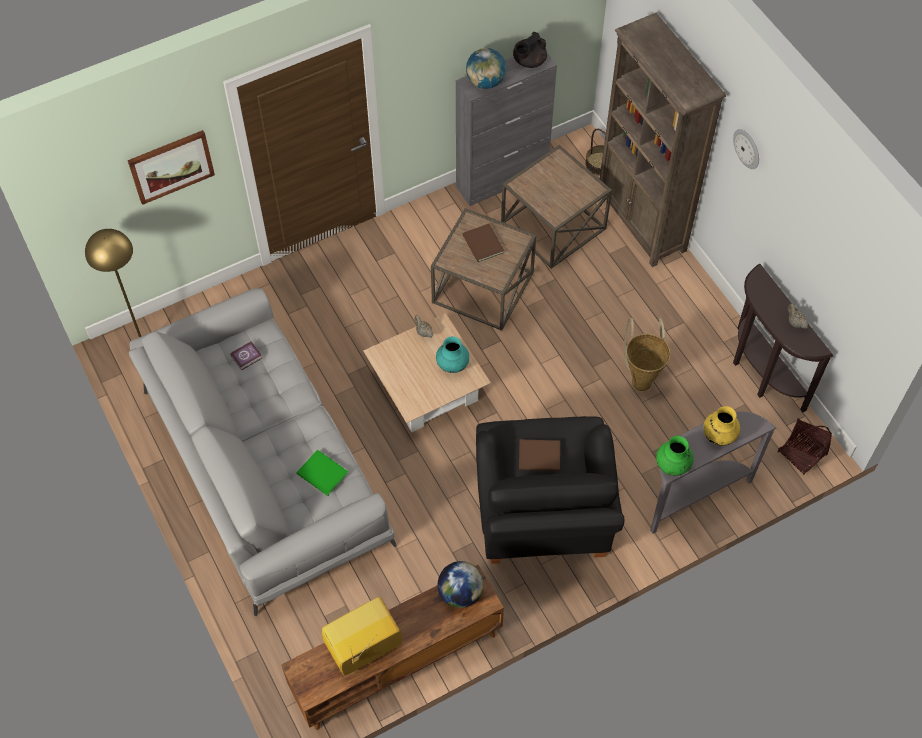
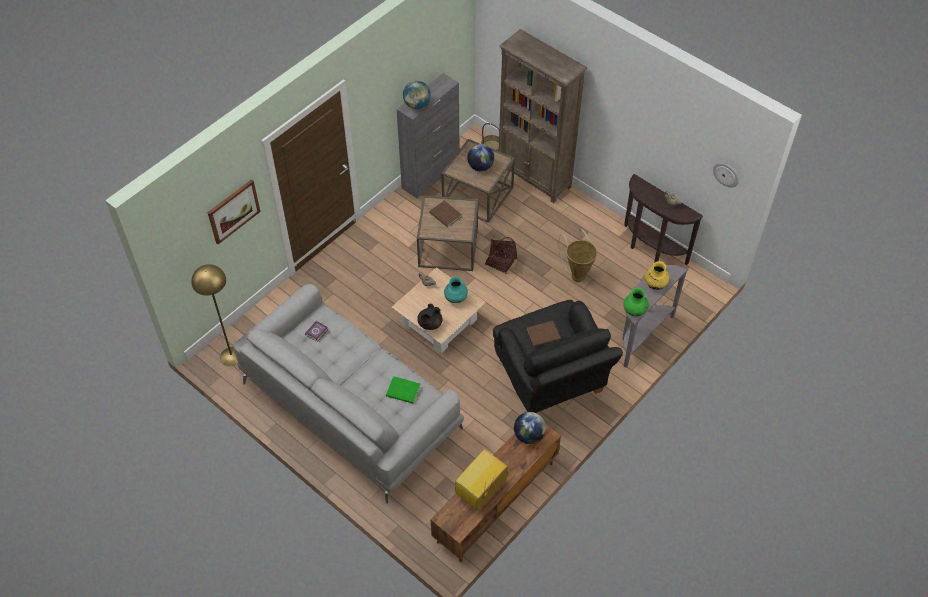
camera: 20 degrees left, 5 degrees down
black teapot [513,32,547,68] -> black teapot moved to [417,304,443,330]
wall clock [733,129,759,169] -> wall clock moved to [713,163,739,188]
basket [778,418,832,475] -> basket moved to [485,237,517,274]
none -> globe [467,144,494,171]

